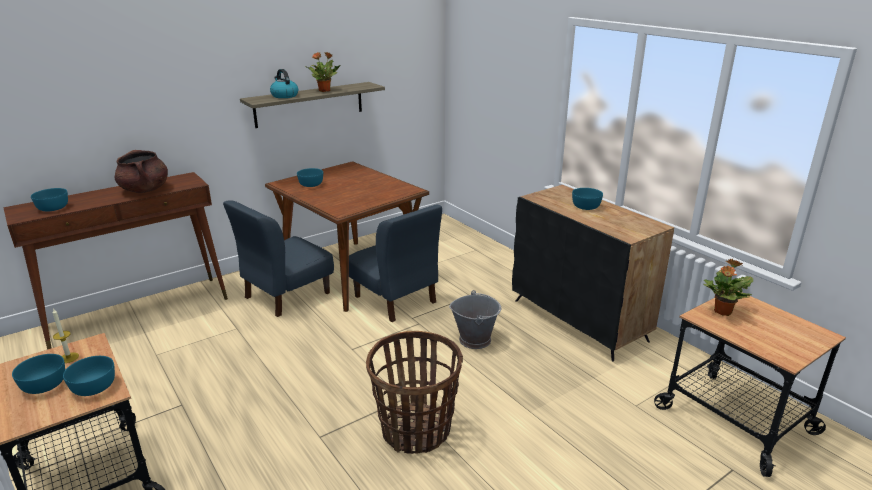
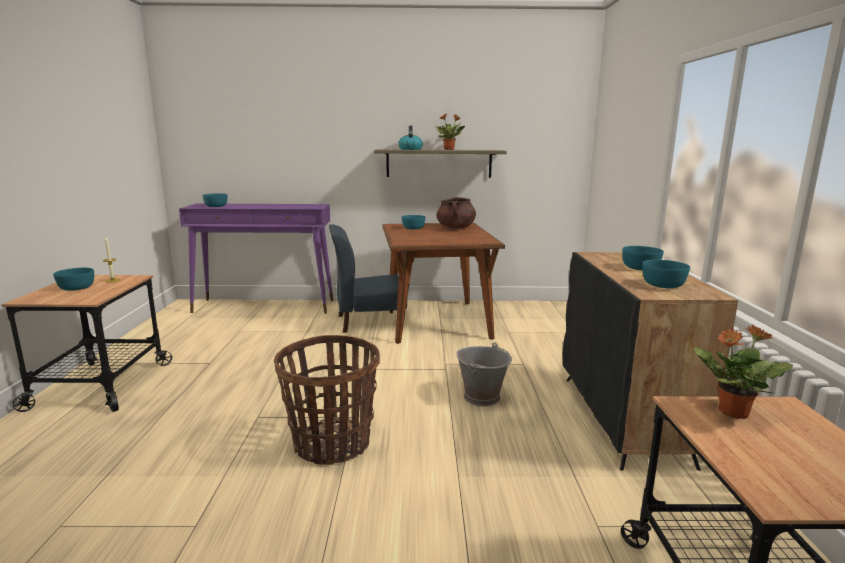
camera: 35 degrees right, 10 degrees down
brown console table [3,172,228,350] -> purple console table [179,203,333,314]
turquoise bowl [63,356,115,396] -> turquoise bowl moved to [643,260,690,288]
brown cooking pot [115,150,168,193] -> brown cooking pot moved to [437,197,476,229]
blue chair [349,205,442,322] -> none

